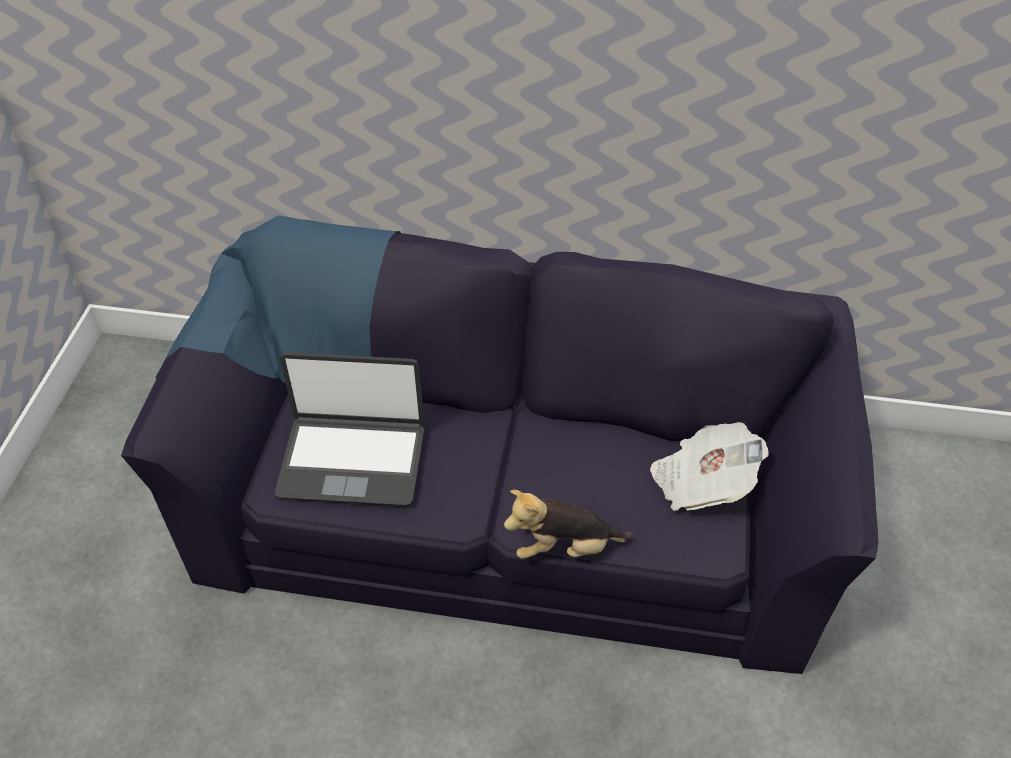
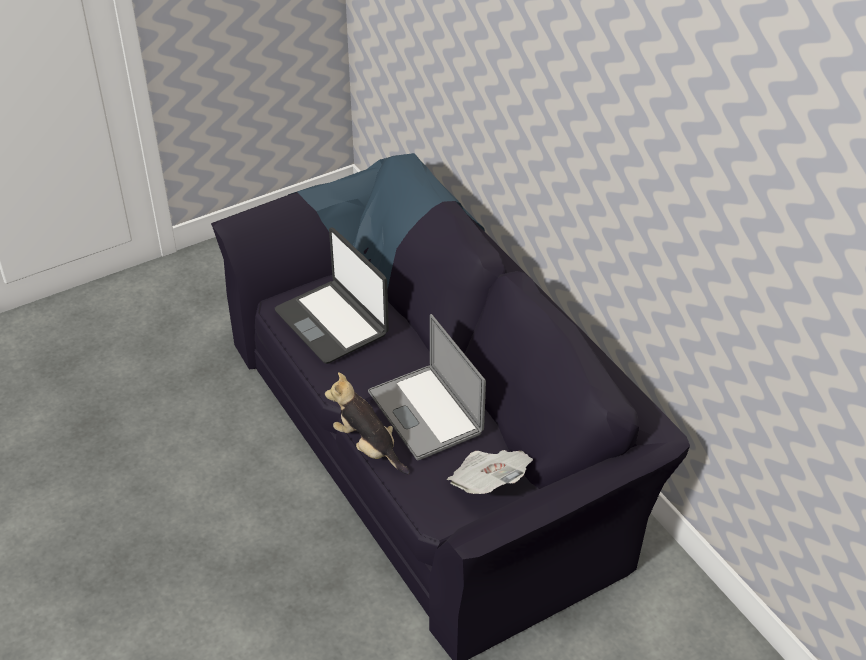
camera: 50 degrees right, 5 degrees down
none -> laptop [368,314,486,460]

